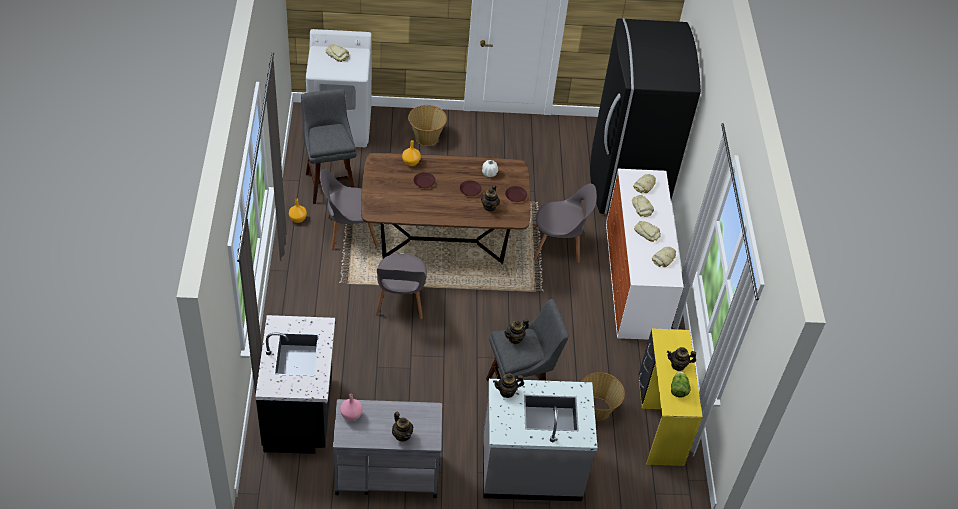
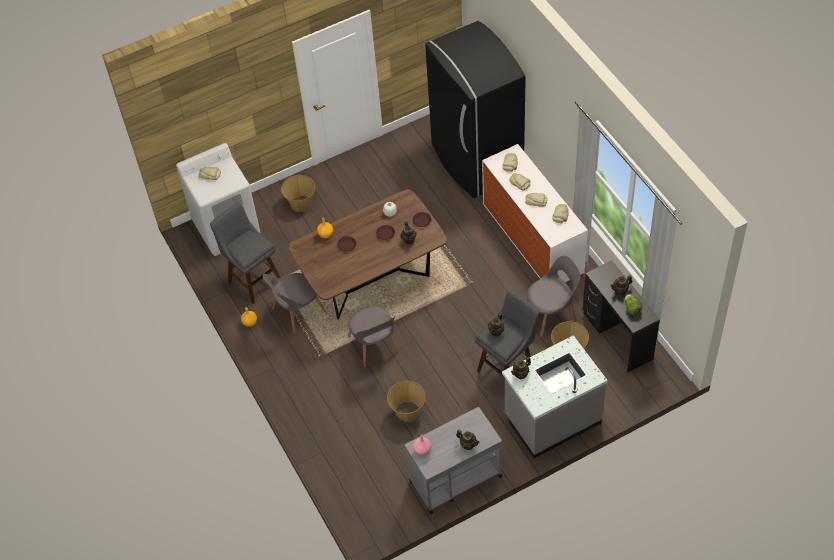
camera: 20 degrees left, 5 degrees up
black counter [255,315,335,454] -> none
grey chair [533,184,597,264] -> grey chair moved to [526,256,580,337]
yellow desk [639,328,703,466] -> black desk [583,260,660,372]
none -> basket [387,381,426,421]

